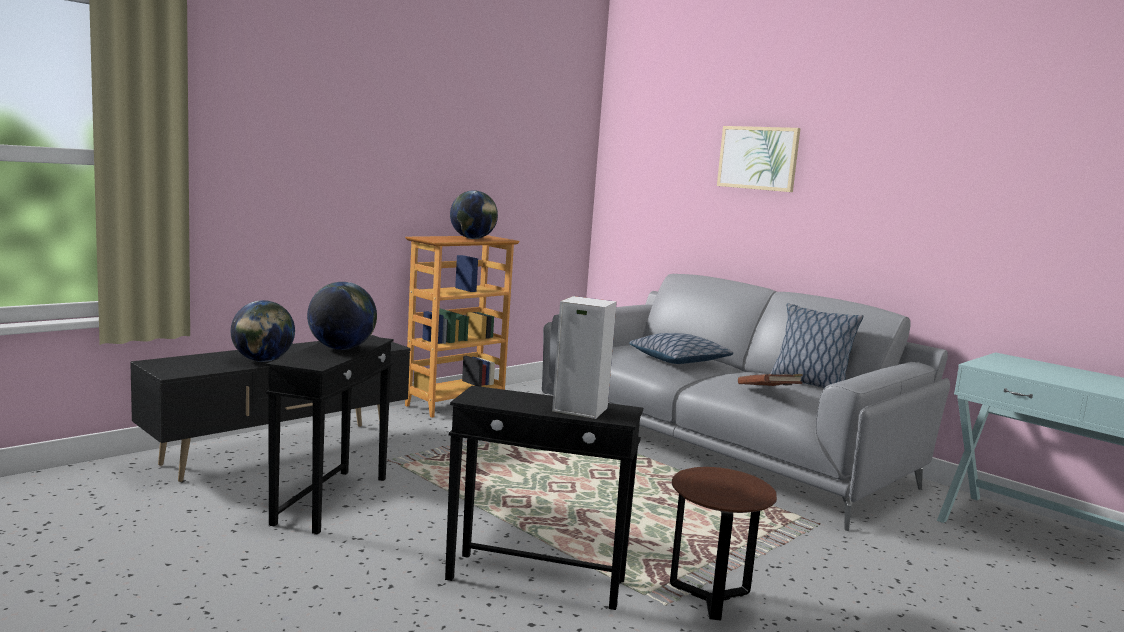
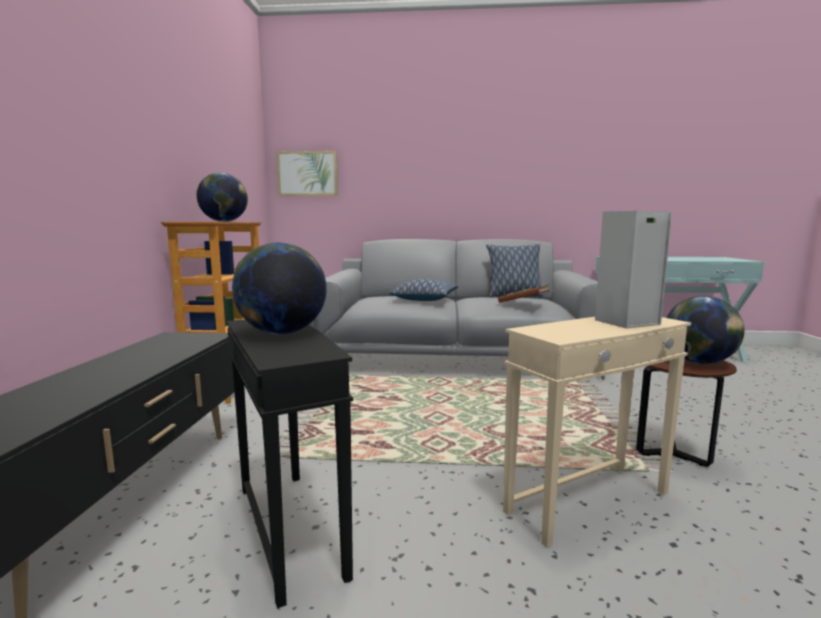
camera: 40 degrees left, 0 degrees up
globe [231,300,295,362] -> globe moved to [667,296,745,364]
black side table [445,386,643,610] -> beige side table [503,317,691,548]
picture [717,126,801,192] -> picture moved to [276,151,338,196]

